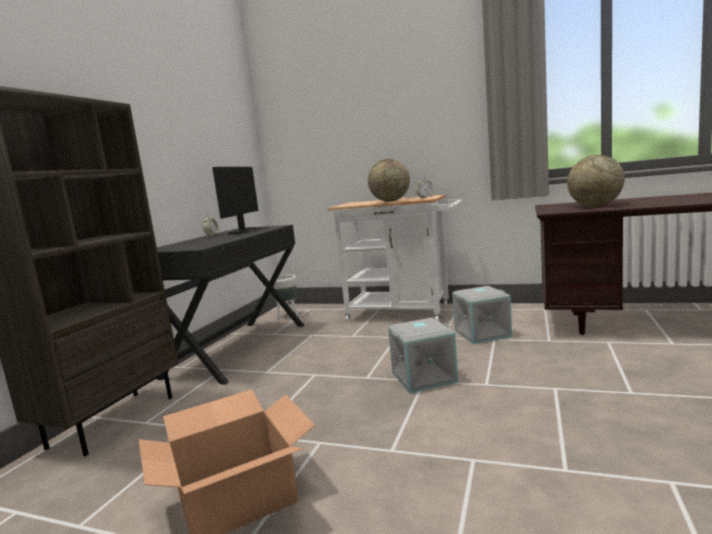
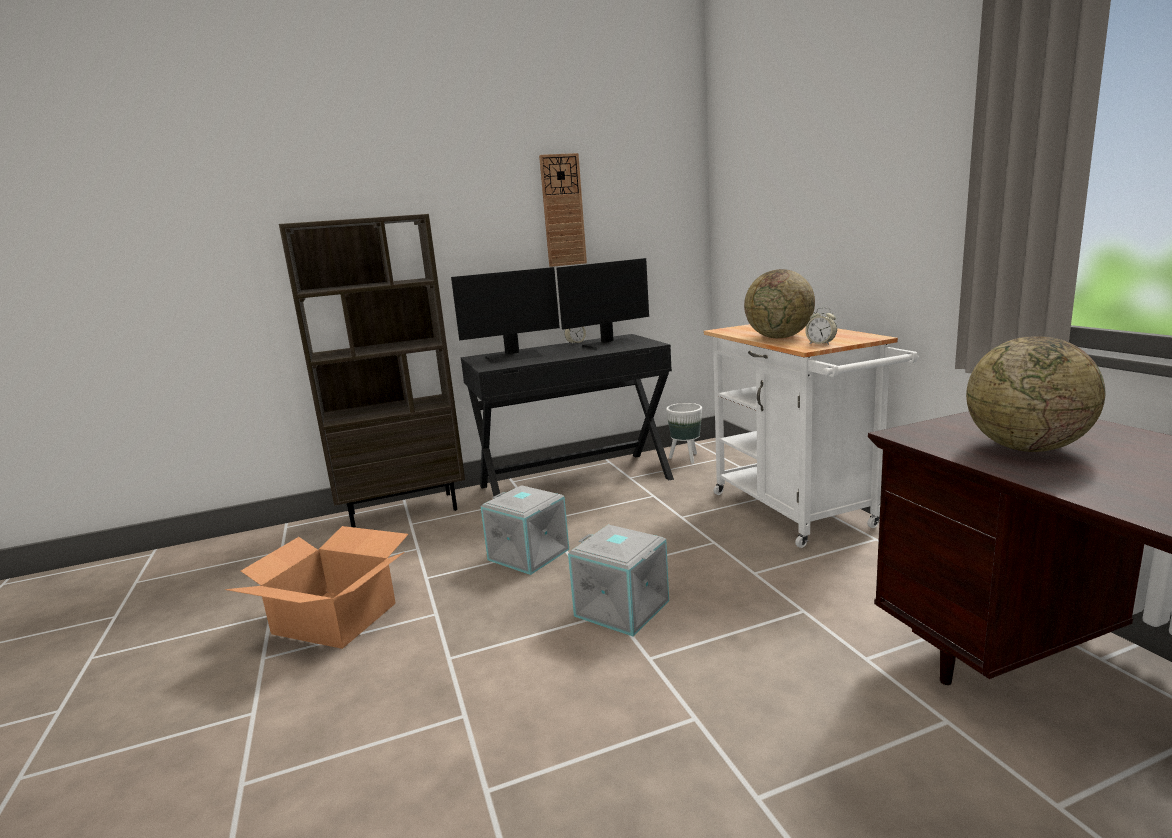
camera: 50 degrees right, 5 degrees up
grey storage box [452,286,512,344] -> grey storage box moved to [481,485,569,575]
none -> monitor [451,267,560,364]
none -> wall clock [539,153,587,267]

